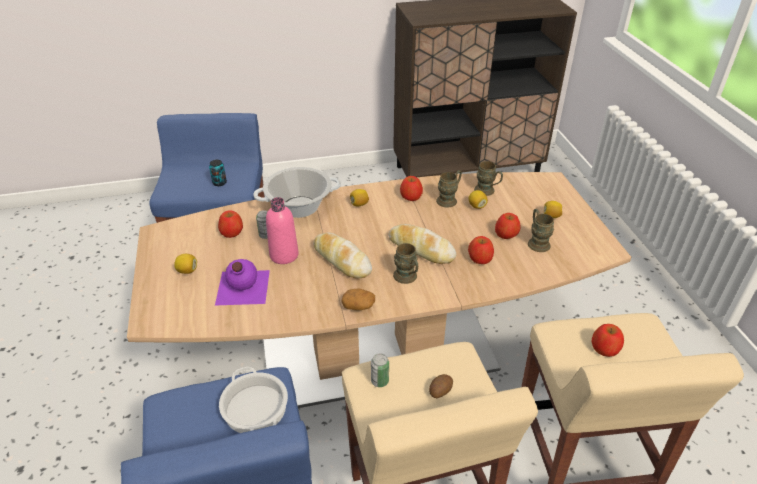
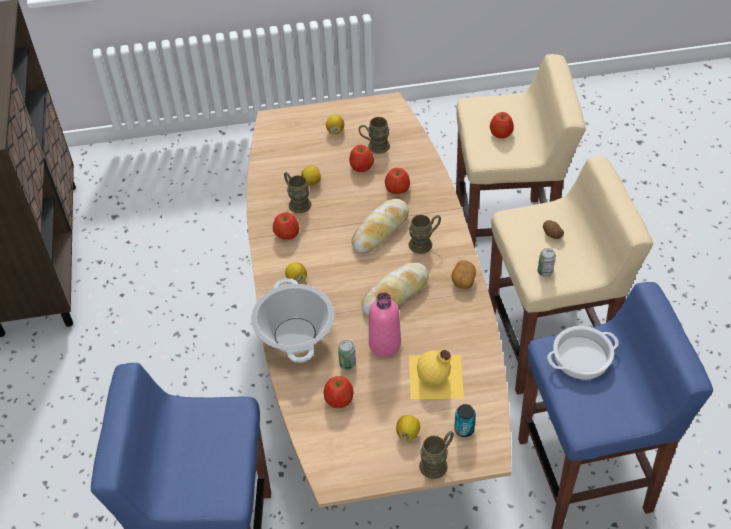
camera: 85 degrees left, 10 degrees up
can [209,160,227,186] -> can moved to [454,404,476,437]
purple bottle [215,259,270,305] -> yellow bottle [409,350,464,399]
brown mug [474,161,503,196] -> brown mug moved to [419,431,454,479]

